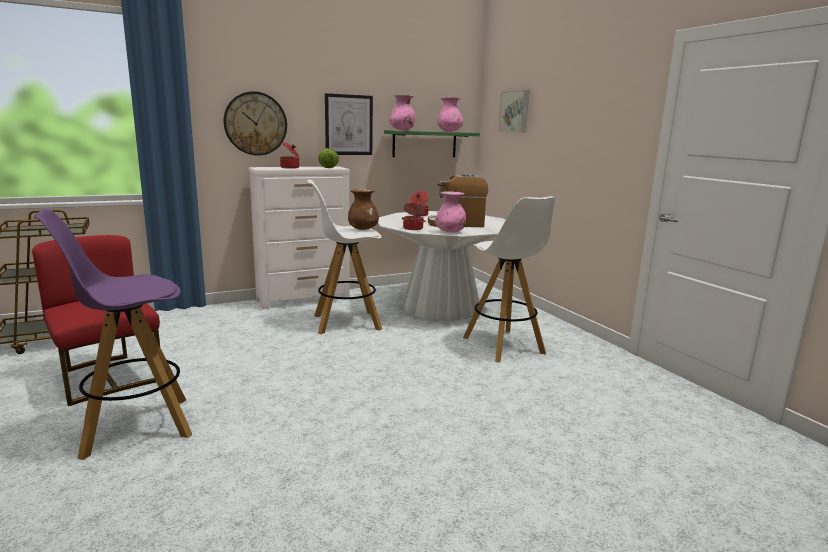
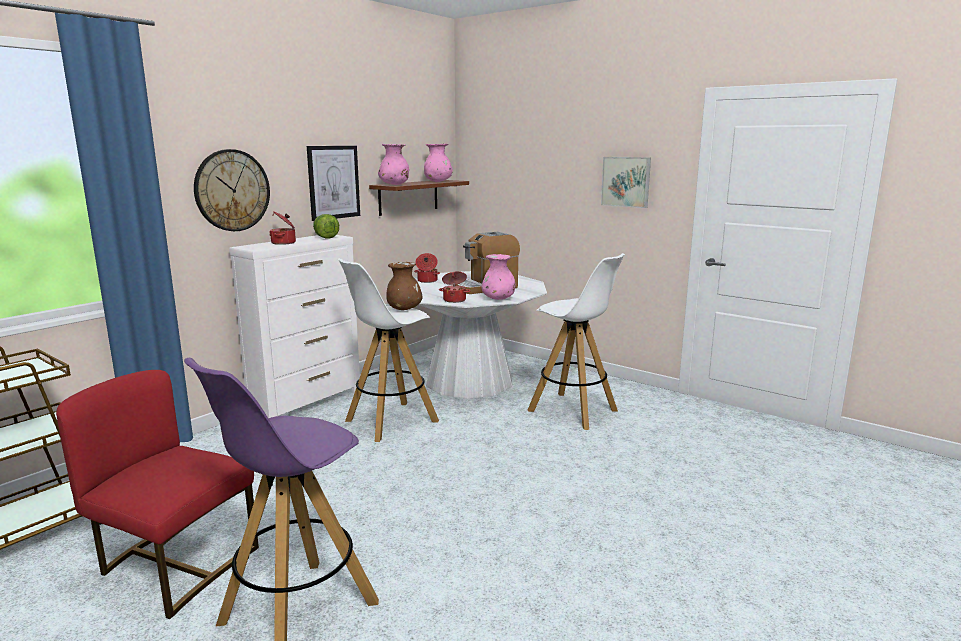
camera: 25 degrees left, 0 degrees up
green shelf [384,130,480,157] -> brown shelf [369,180,469,216]
picture [498,90,529,133] -> picture moved to [601,157,651,208]

